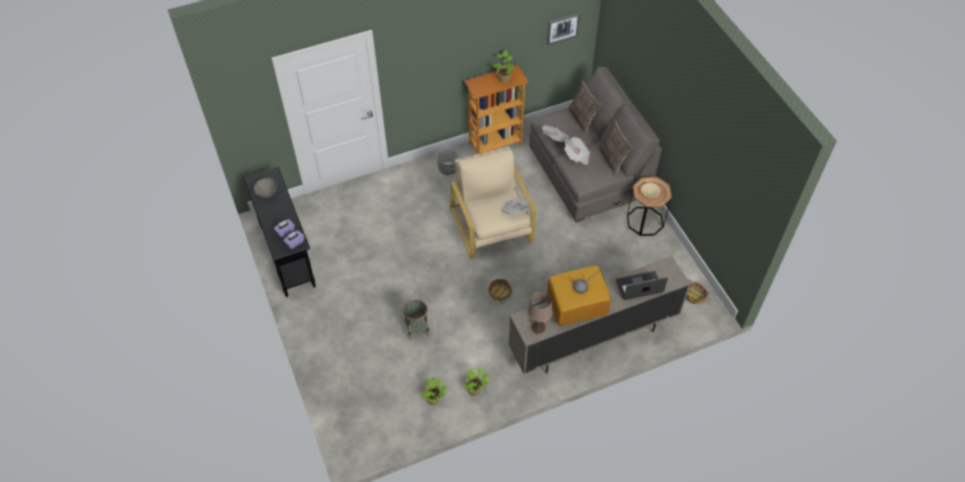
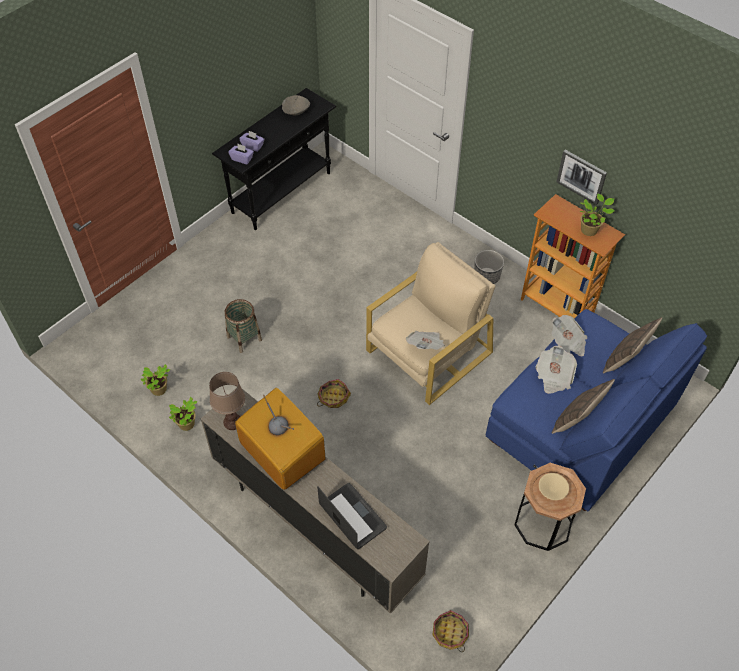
camera: 65 degrees right, 0 degrees up
grey sofa [529,67,662,222] -> blue sofa [486,309,707,511]
picture [547,13,580,45] -> picture moved to [556,150,607,205]

